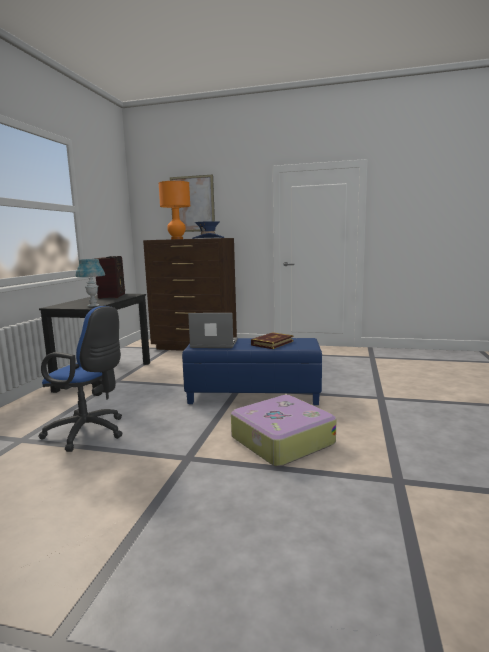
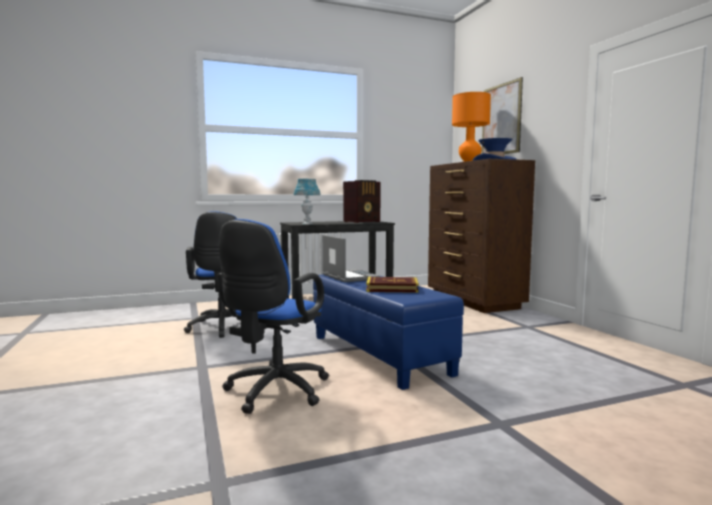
camera: 55 degrees right, 5 degrees down
suitcase [231,395,336,467] -> blue office chair [218,219,329,414]

